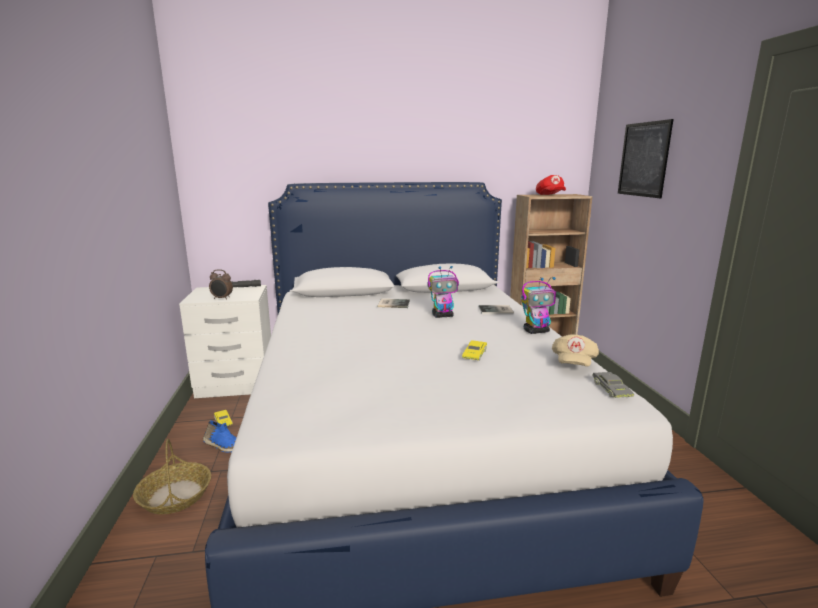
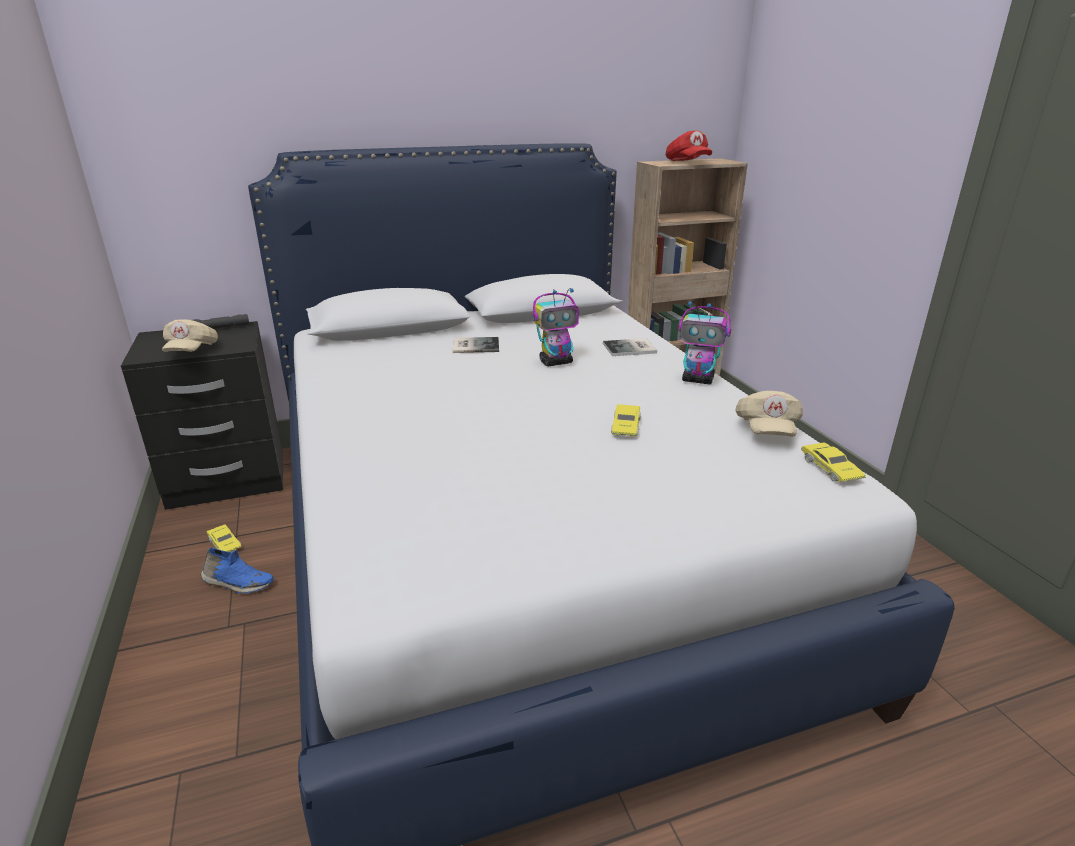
camera: 10 degrees left, 10 degrees up
basket [133,439,211,514] -> none
white nightstand [179,285,271,398] -> black nightstand [121,321,283,510]
alarm clock [209,269,233,300] -> beige cap [162,319,218,352]
toy robot [521,277,556,334] -> toy robot turned 45 degrees clockwise [678,301,731,384]
grey toy car [592,372,635,398] -> yellow toy car [801,443,866,482]
picture [618,119,673,198] -> none

